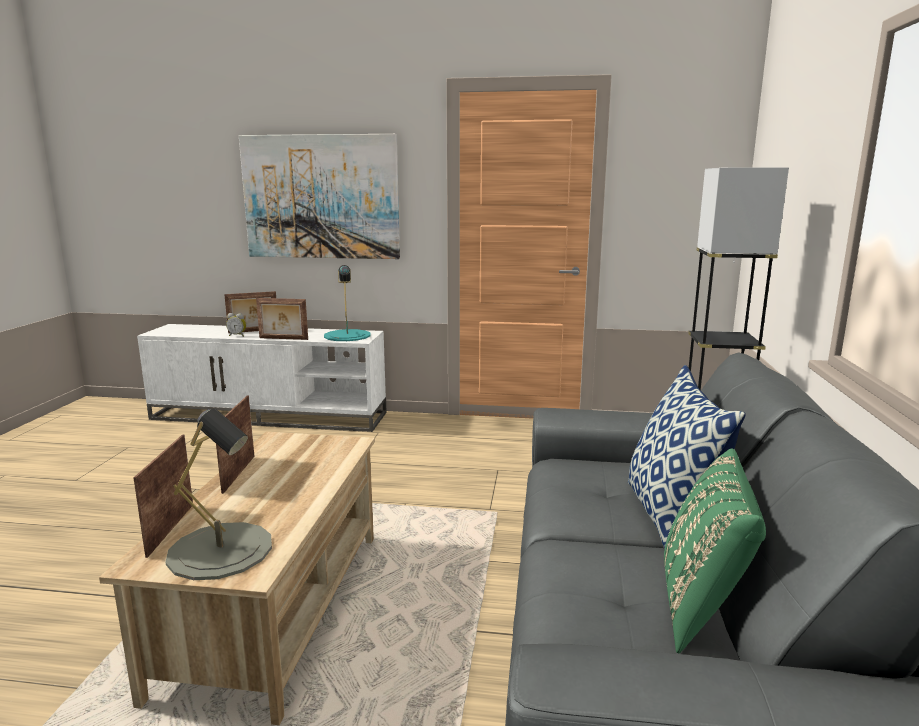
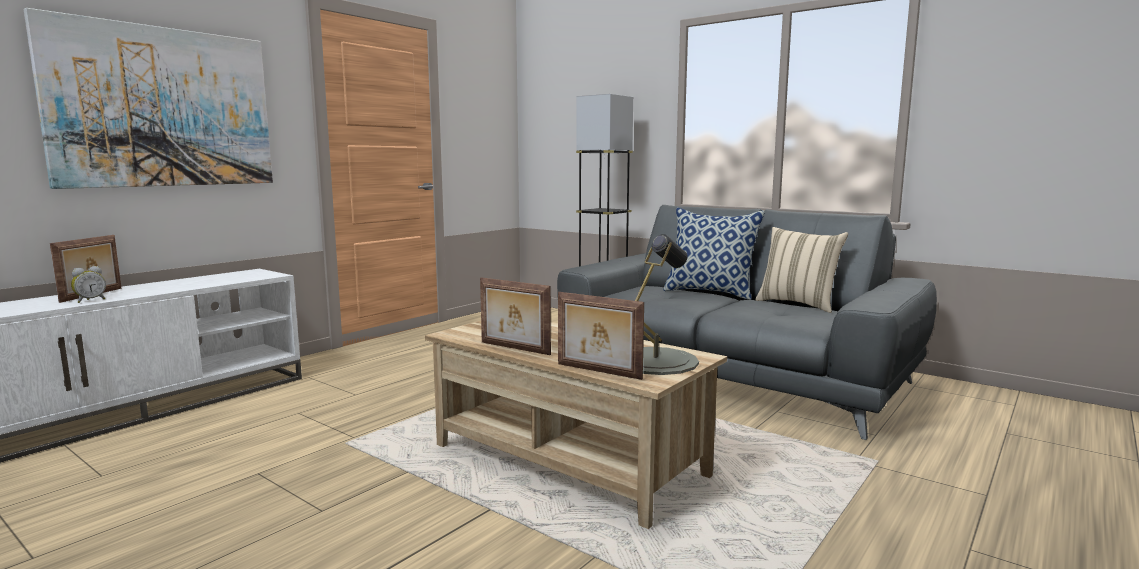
camera: 60 degrees left, 5 degrees down
picture frame [256,298,308,340] -> none
turquoise table lamp [324,265,371,341] -> none
green pillow [664,448,766,654] -> beige pillow [755,227,848,313]

